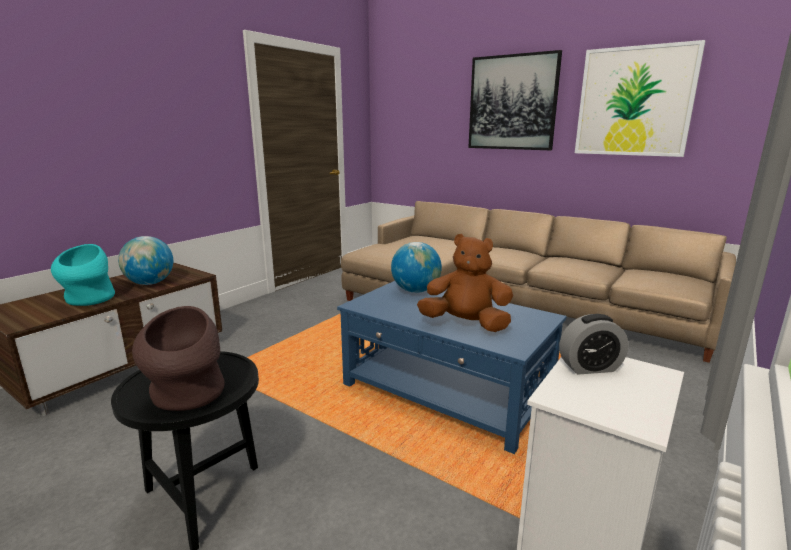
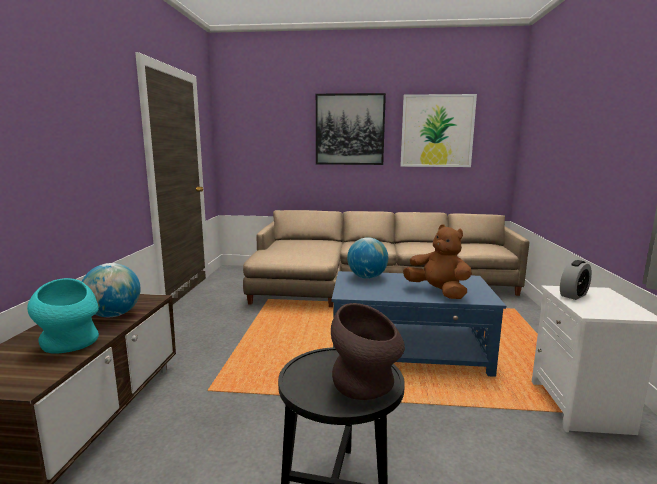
camera: 30 degrees left, 5 degrees down
brown plush toy [417,234,513,332] -> brown plush toy turned 60 degrees clockwise [403,224,472,299]

